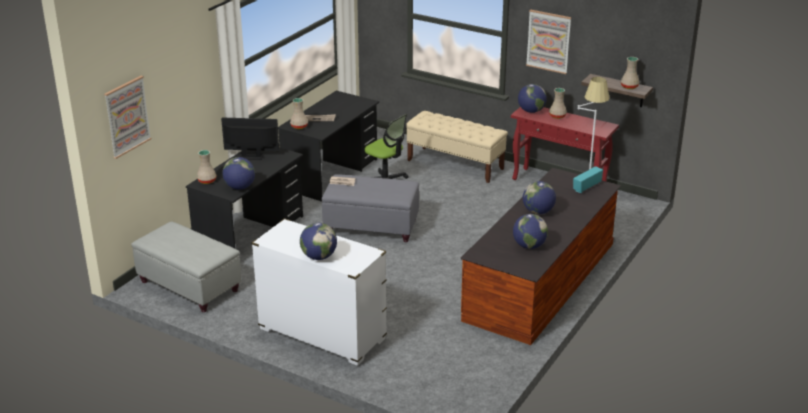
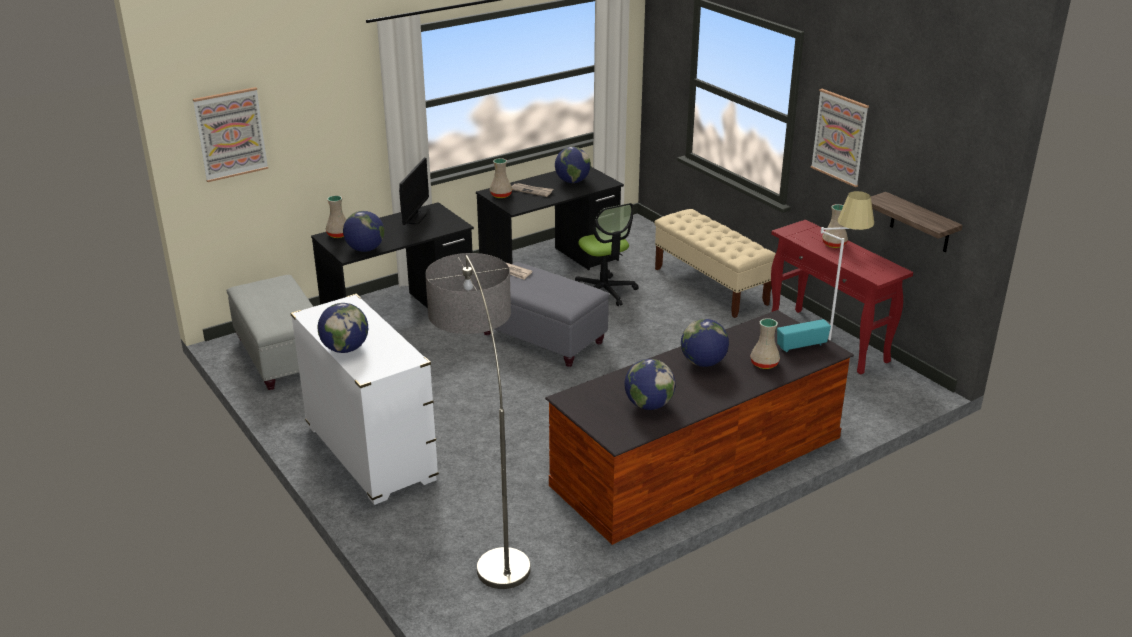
camera: 25 degrees right, 0 degrees up
monitor [221,118,279,160] -> monitor turned 75 degrees clockwise [399,158,429,225]
globe [518,84,547,113] -> globe moved to [555,147,591,183]
beige vase [621,57,640,89] -> beige vase moved to [750,318,780,369]
none -> floor lamp [425,253,531,589]

